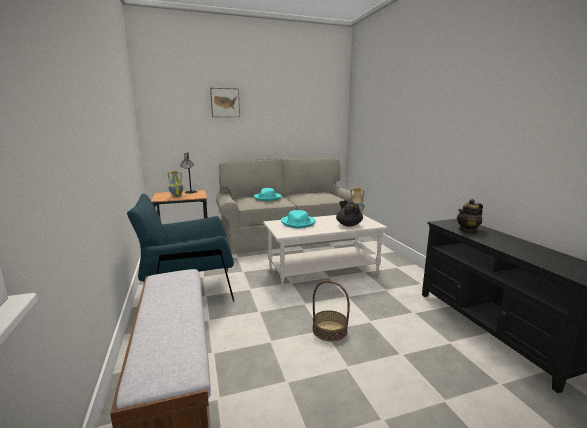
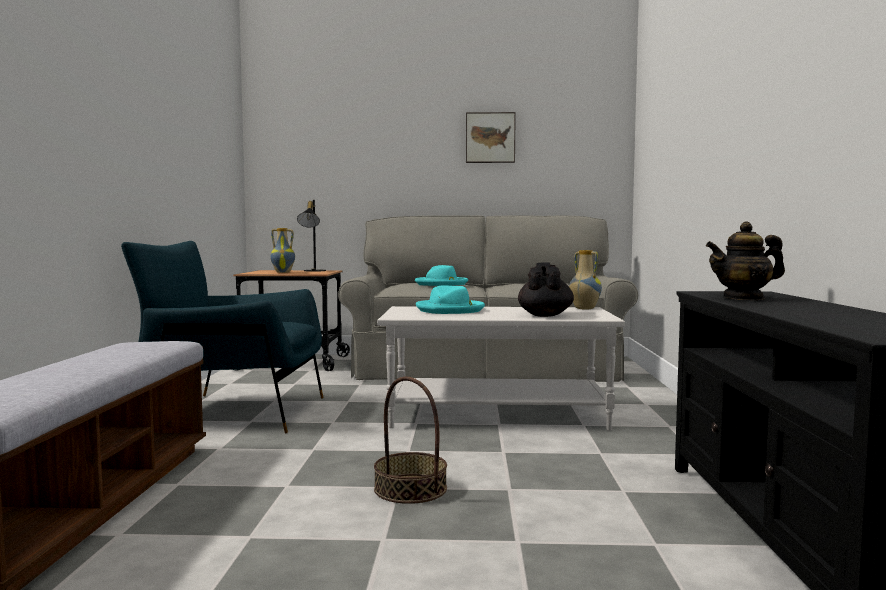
camera: 20 degrees right, 10 degrees down
picture [210,88,240,117] -> picture moved to [466,112,516,163]

